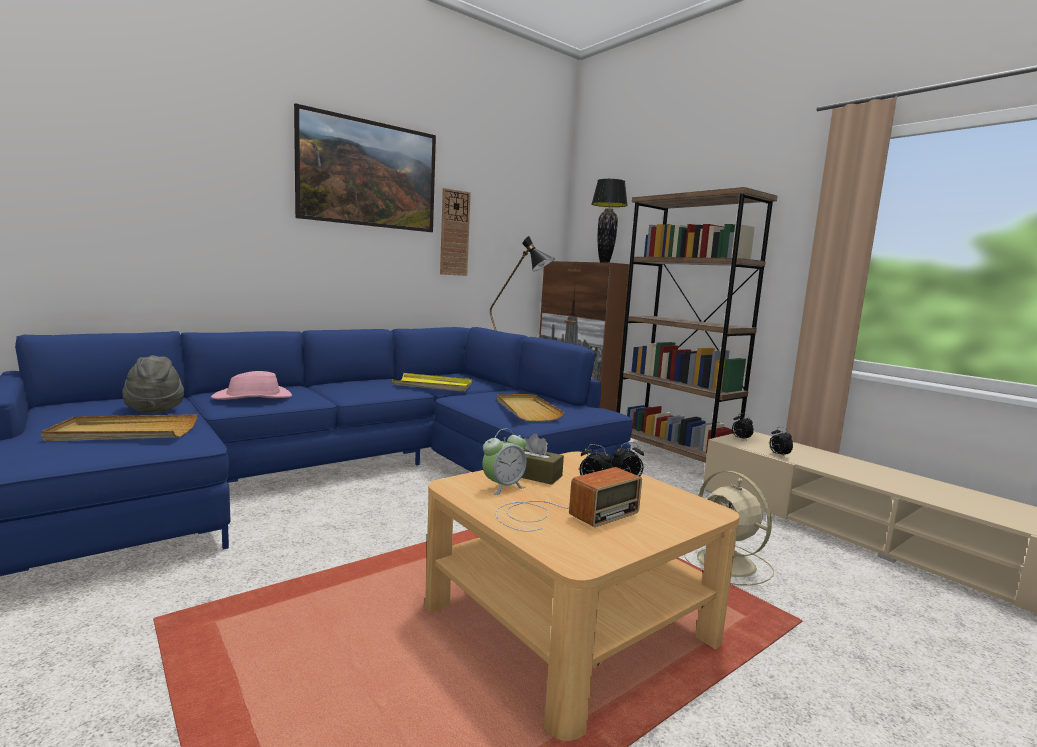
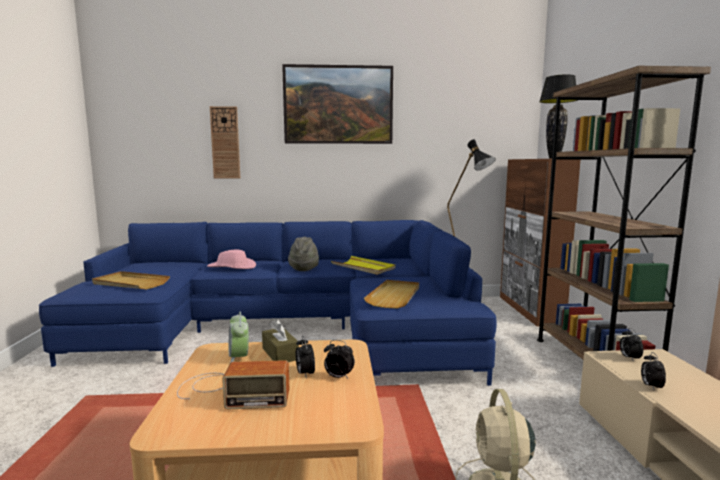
camera: 35 degrees right, 0 degrees up
grey hat [122,355,184,414] -> grey hat moved to [288,236,319,271]
wall clock [440,188,471,276] -> wall clock moved to [210,106,240,178]
alarm clock [482,429,527,495] -> alarm clock turned 75 degrees clockwise [229,311,249,363]

